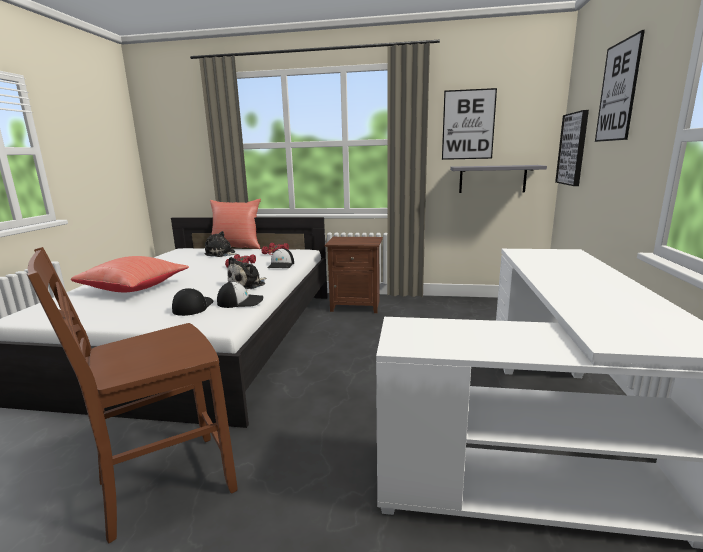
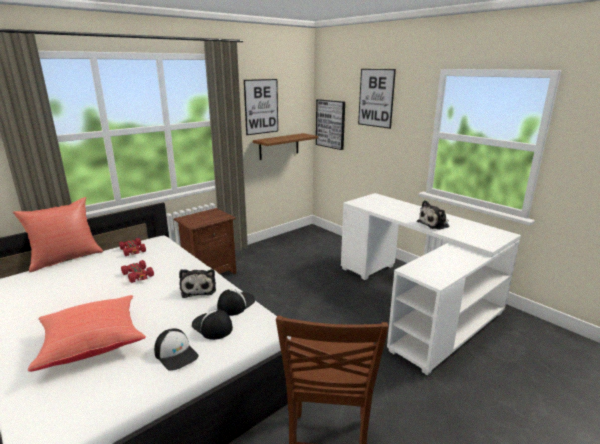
camera: 50 degrees left, 5 degrees up
plush toy [205,231,239,257] -> plush toy moved to [417,200,449,230]
cap [268,248,294,268] -> cap moved to [154,328,199,371]
grey shelf [450,165,547,193] -> brown shelf [253,133,318,160]

